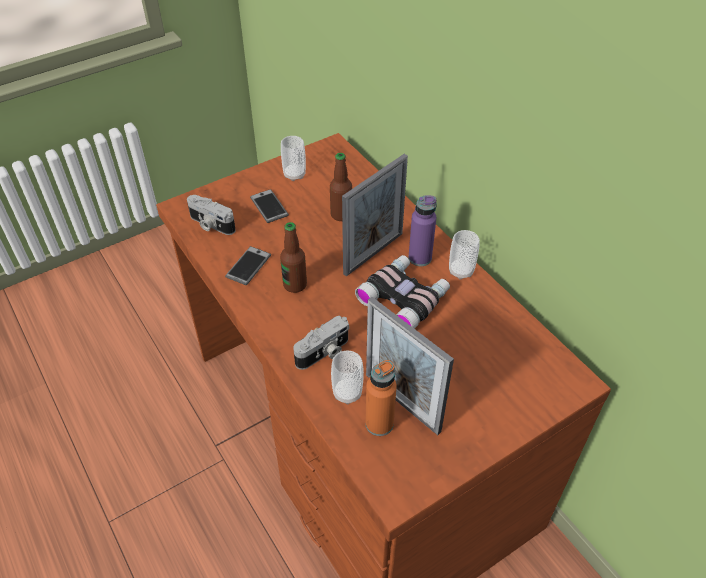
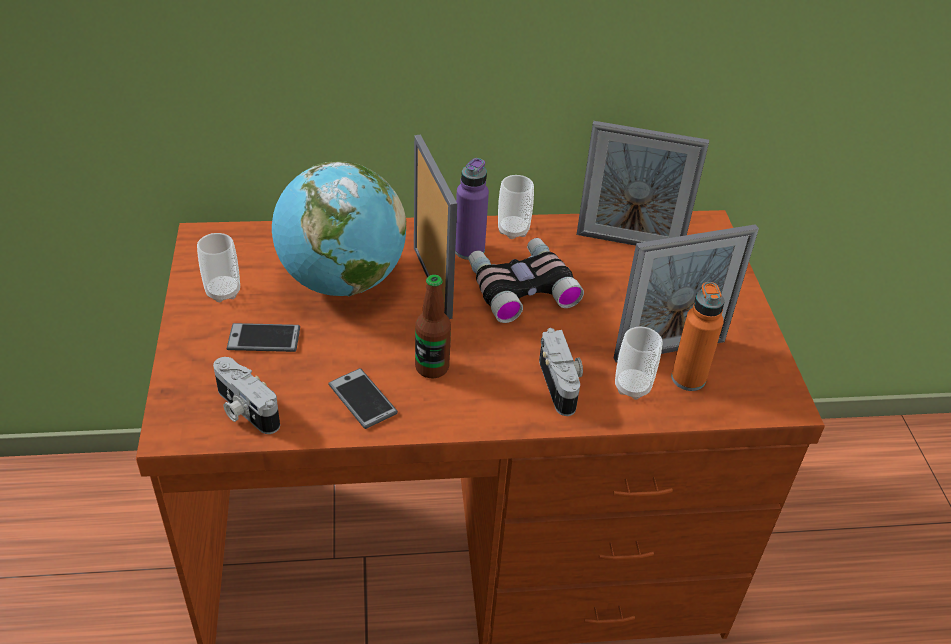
camera: 65 degrees left, 5 degrees down
camera [187,195,236,235] -> camera turned 75 degrees clockwise [213,357,280,434]
bottle [330,153,352,221] -> globe [272,161,406,296]
none -> picture frame [576,121,709,246]

